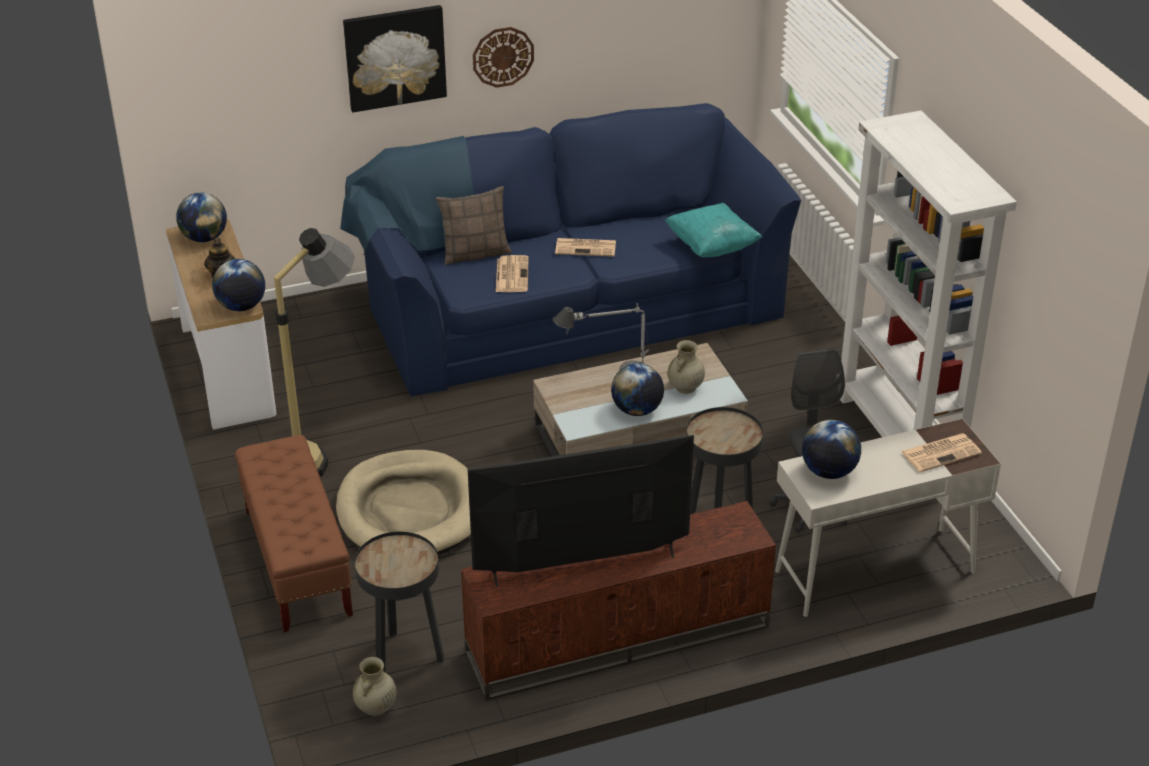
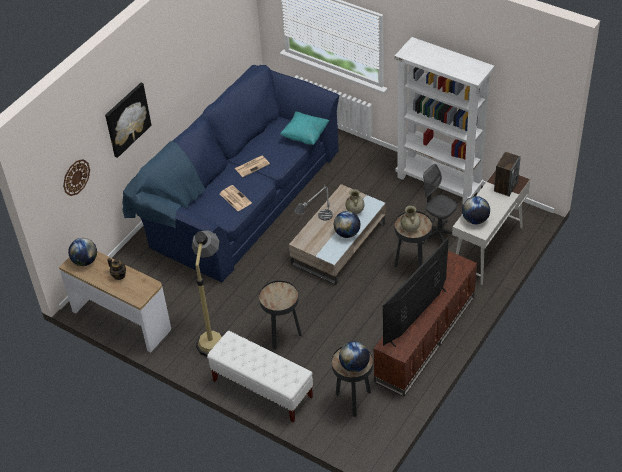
camera: 35 degrees left, 10 degrees up
globe [212,259,265,311] -> globe moved to [339,341,370,372]
brown bench [235,435,353,632] -> white bench [207,331,313,423]
beige dog bed [336,450,471,555] -> black side table [259,281,302,350]
beige vase [353,657,397,716] -> beige vase moved to [400,206,420,232]
pillow [436,186,512,265] -> none
wall clock [473,27,534,88] -> wall clock moved to [63,159,90,196]
newspaper [900,433,982,472] -> speaker [494,152,521,197]

